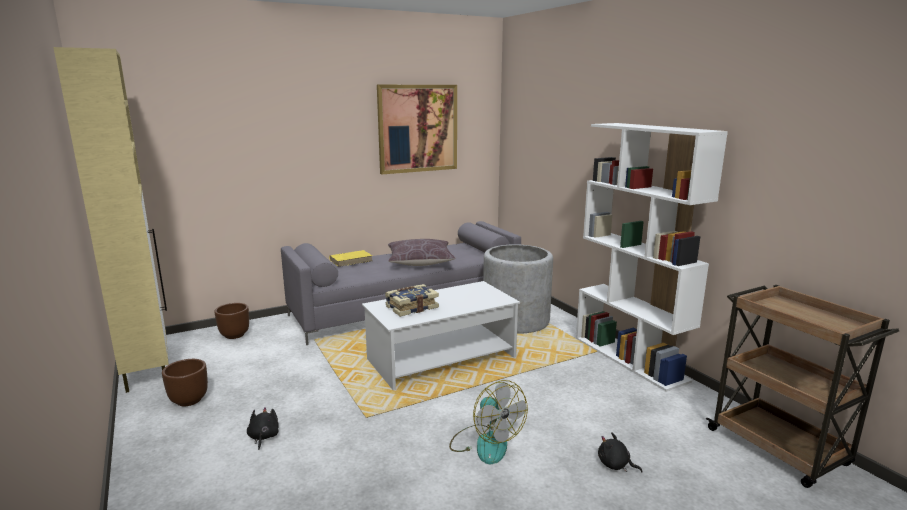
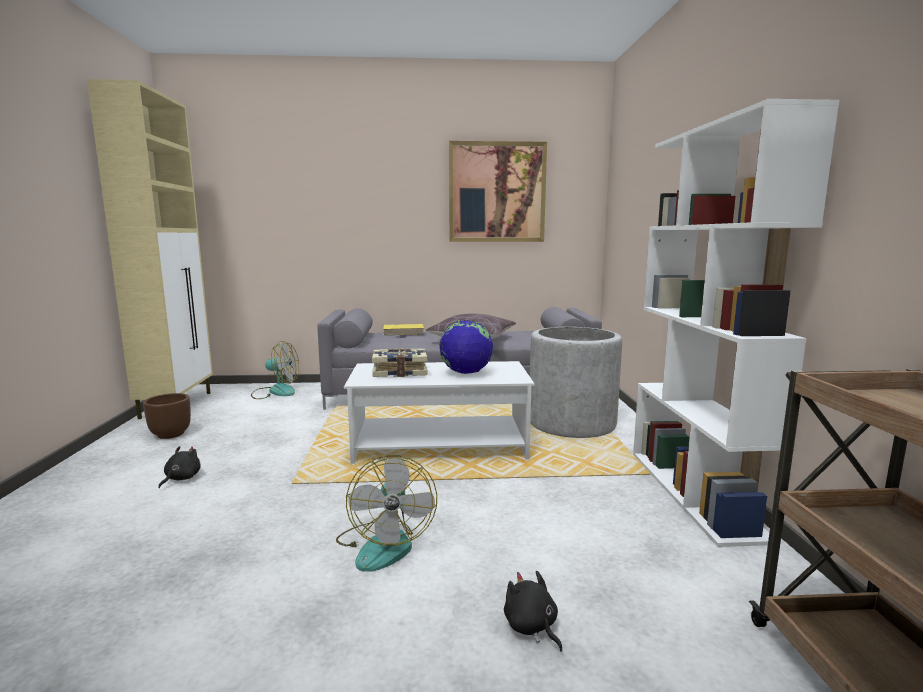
camera: 25 degrees right, 5 degrees down
brown planter [214,303,249,339] -> fan [251,341,299,399]
none -> globe [439,320,493,374]

